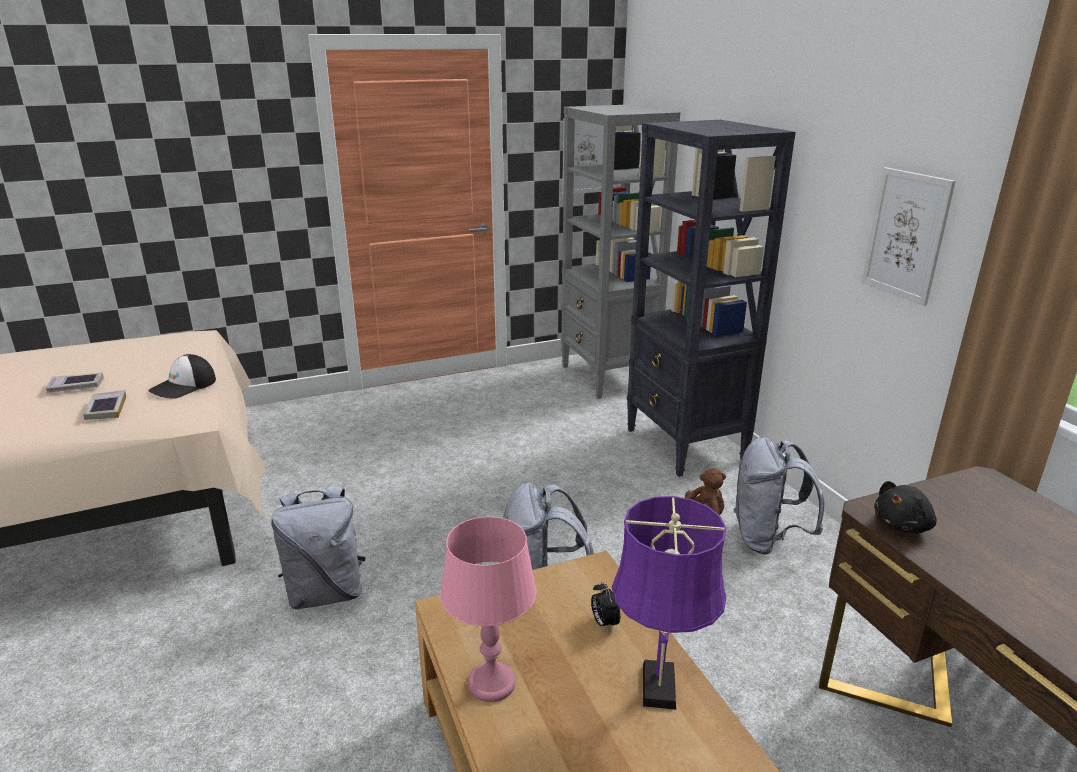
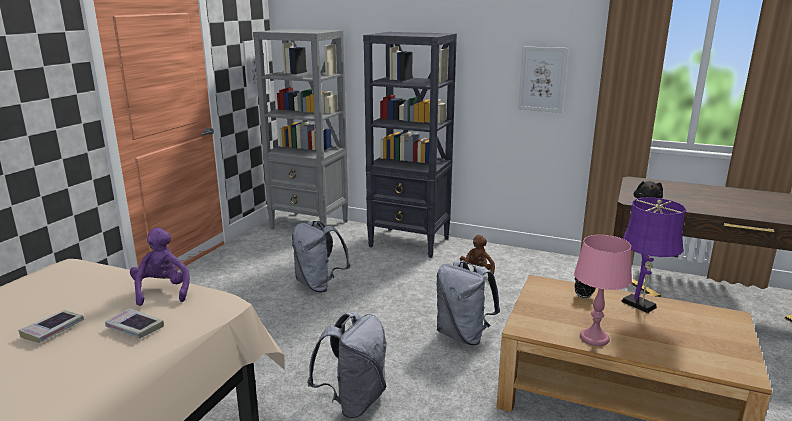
camera: 45 degrees left, 5 degrees down
cap [148,354,216,399] -> purple plush toy [130,228,190,306]
grey backpack [733,437,824,554] -> grey backpack moved to [292,221,350,292]

